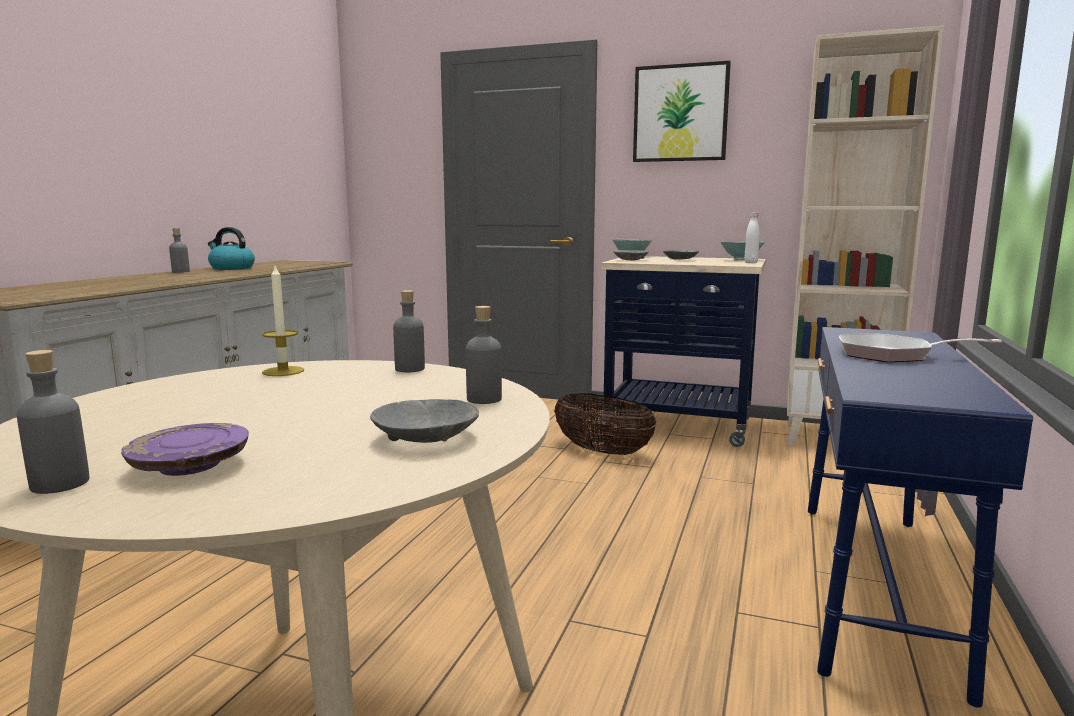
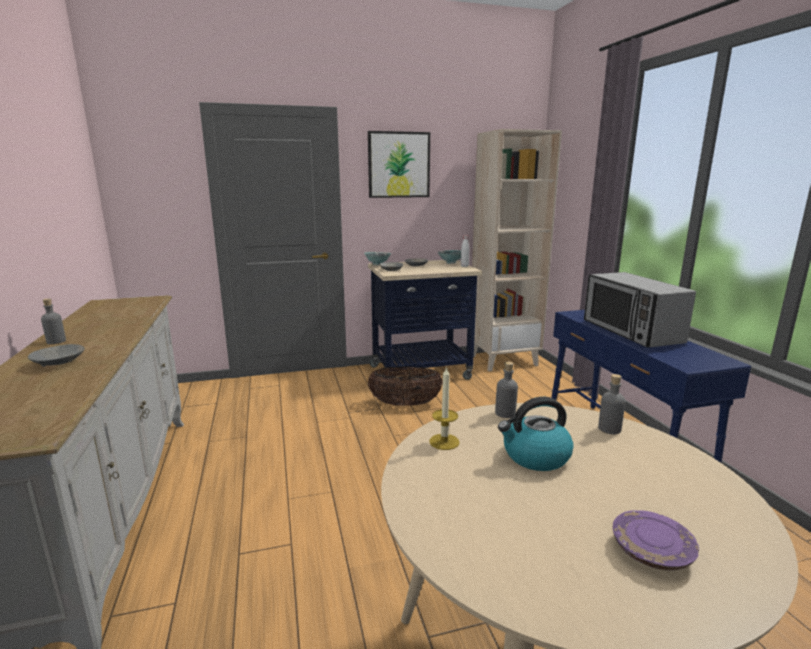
camera: 35 degrees left, 5 degrees up
grey bottle [17,350,90,494] -> none
kettle [208,227,255,270] -> kettle moved to [498,397,574,471]
grey bowl [370,399,479,443] -> grey bowl moved to [28,344,85,367]
frying pan [839,333,1002,362] -> microwave [584,272,696,348]

